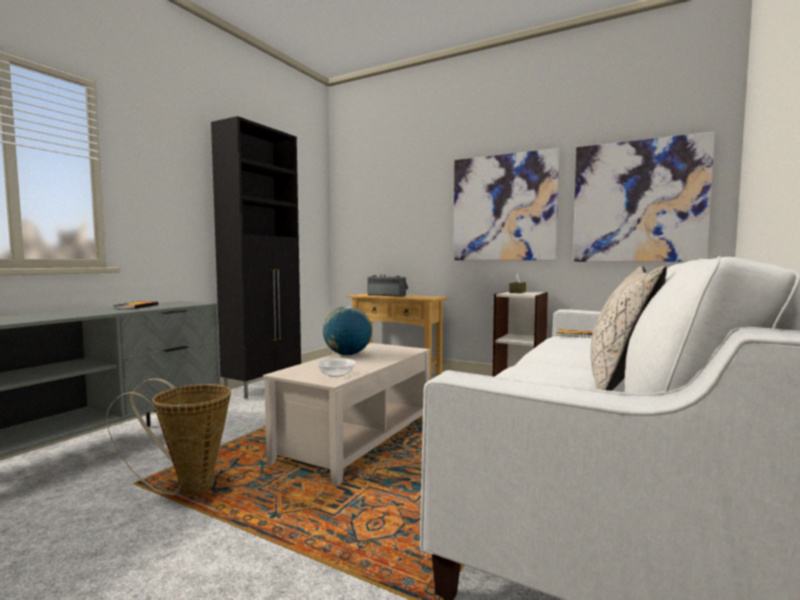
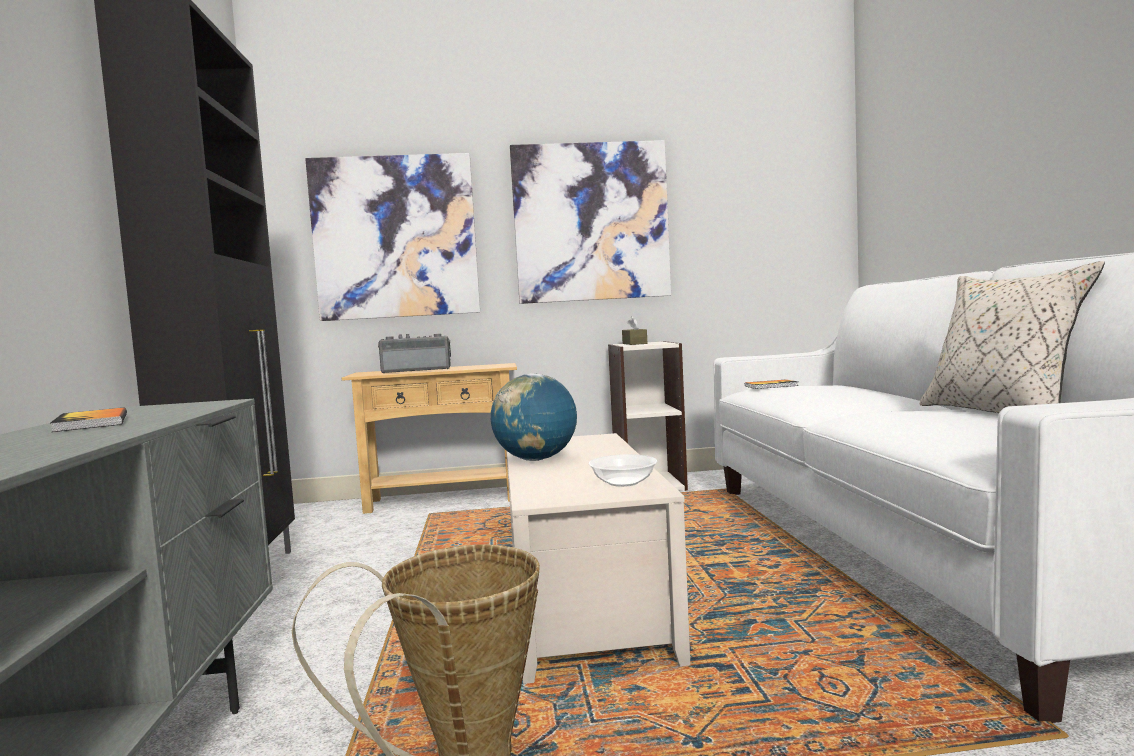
camera: 35 degrees left, 0 degrees up
picture [573,131,715,262] -> picture moved to [305,153,480,321]

